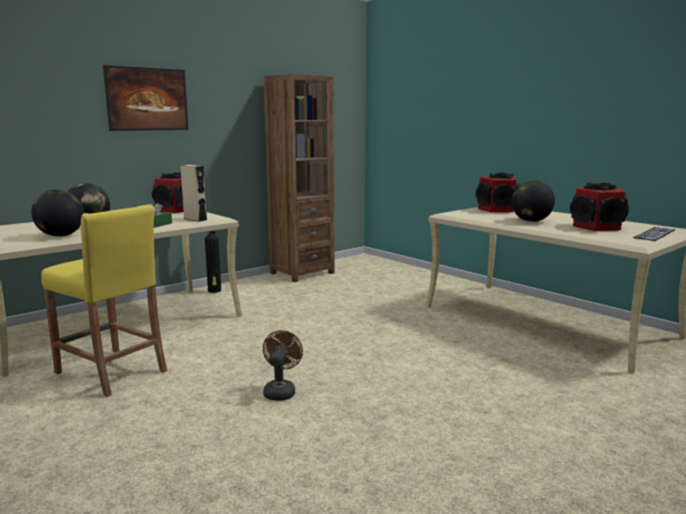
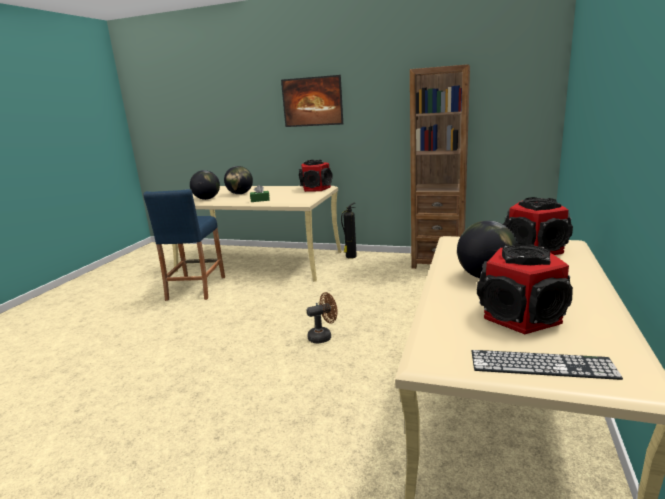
camera: 60 degrees right, 5 degrees up
yellow stool [41,204,167,397] -> blue stool [143,189,225,301]
beige speaker [180,165,207,222] -> none
brown fan [263,330,303,401] -> brown fan moved to [307,292,338,343]

